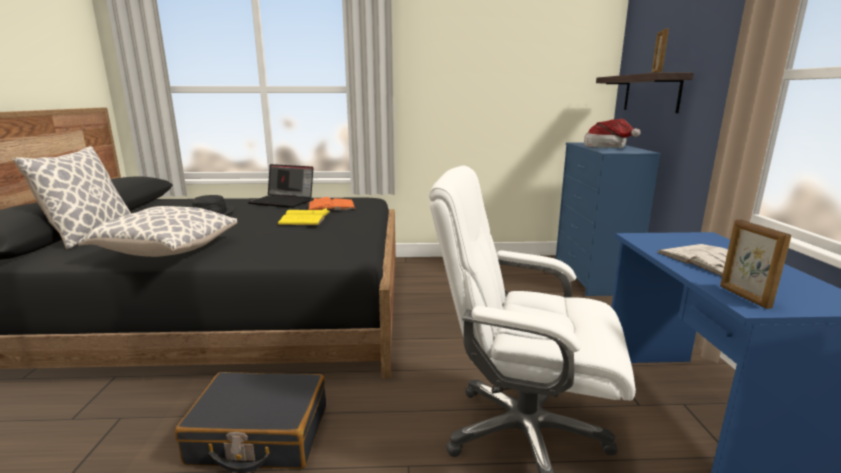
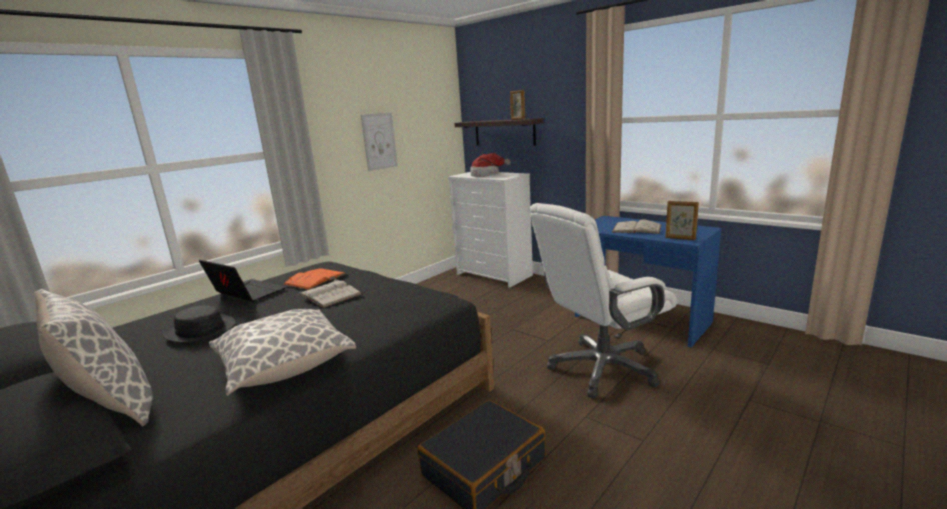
camera: 45 degrees left, 0 degrees up
laptop [248,164,313,208] -> laptop turned 120 degrees counterclockwise [199,260,286,302]
yellow book [277,208,330,225] -> white book [298,279,362,308]
blue dresser [556,142,661,296] -> white dresser [448,172,533,288]
none -> picture [361,113,398,171]

